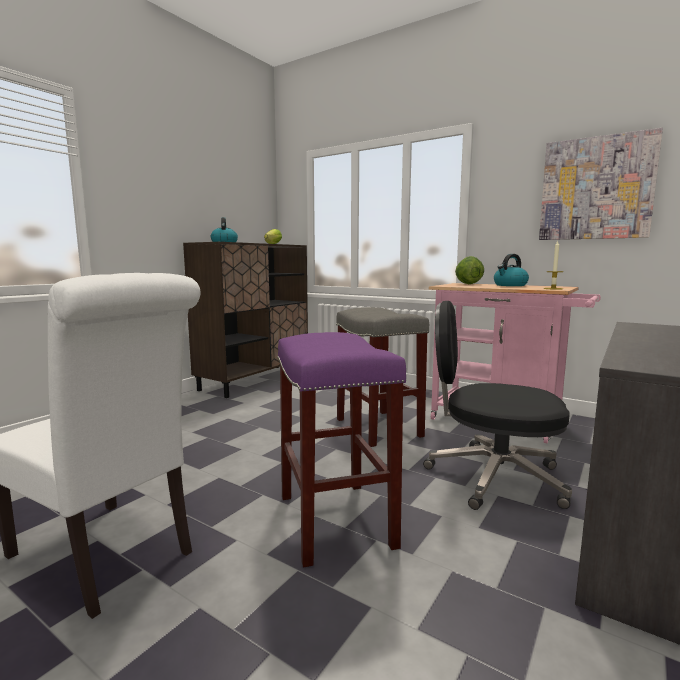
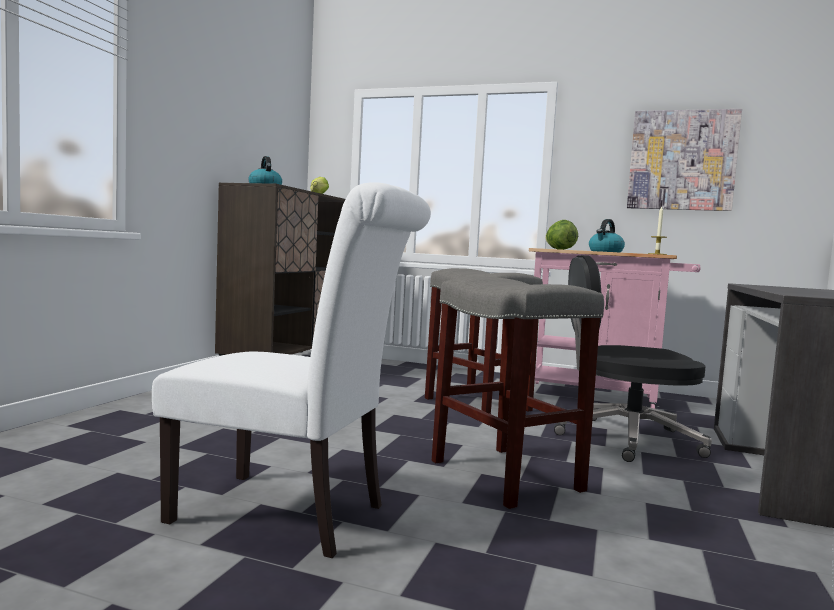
camera: 15 degrees left, 5 degrees down
purple stool [277,332,406,567] -> grey stool [432,277,604,509]

